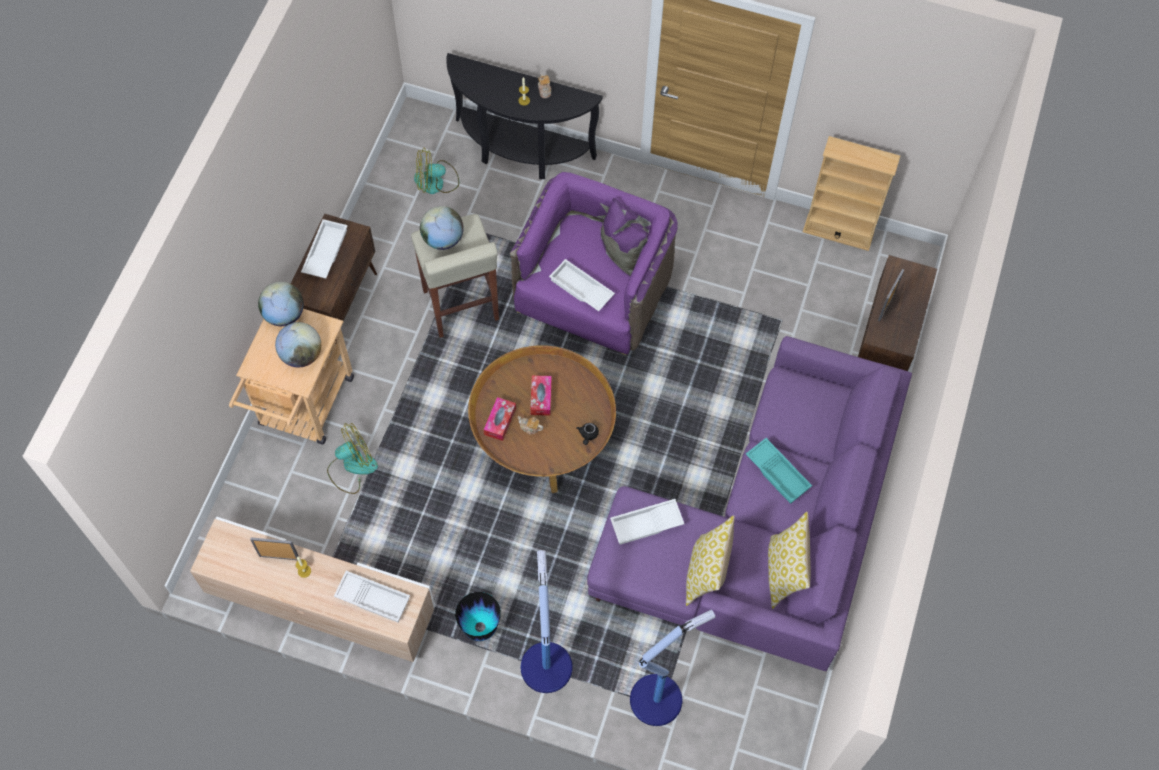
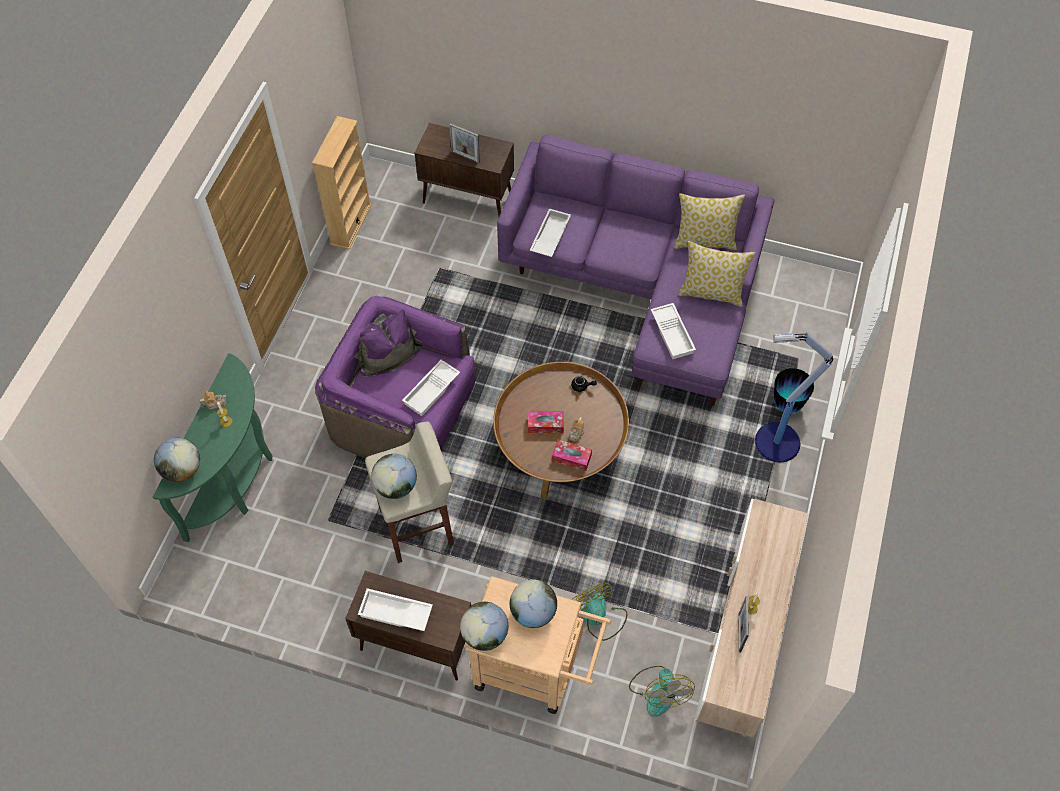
camera: 90 degrees left, 5 degrees down
white tray [334,571,410,622] -> white tray moved to [530,208,571,257]
fan [414,148,459,194] -> fan moved to [629,666,695,717]
black console table [446,53,603,179] -> green console table [153,353,273,542]
vase [455,592,501,641] -> vase moved to [774,368,814,413]
floor lamp [630,609,716,726] -> none
turquoise tray [746,438,812,504] -> none
none -> globe [154,438,200,482]

